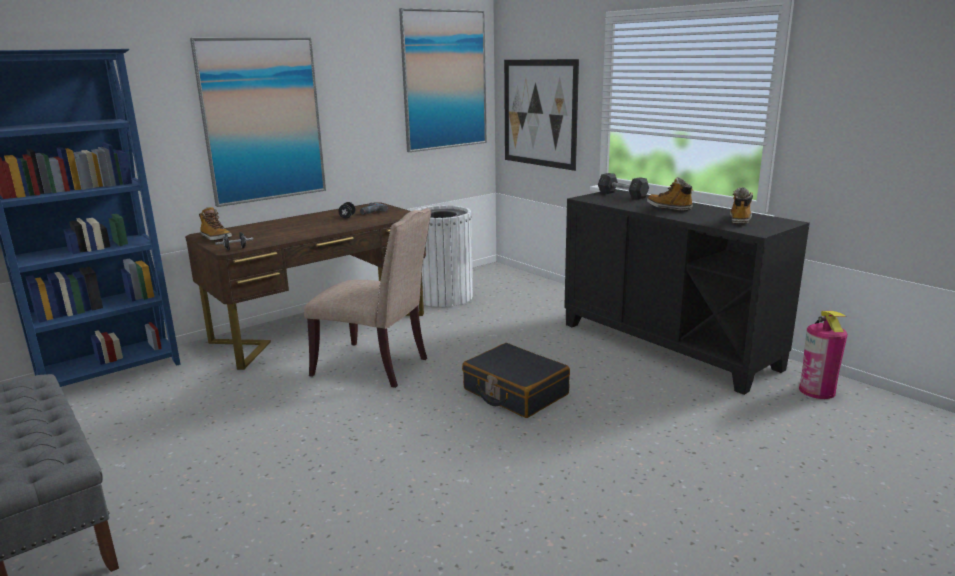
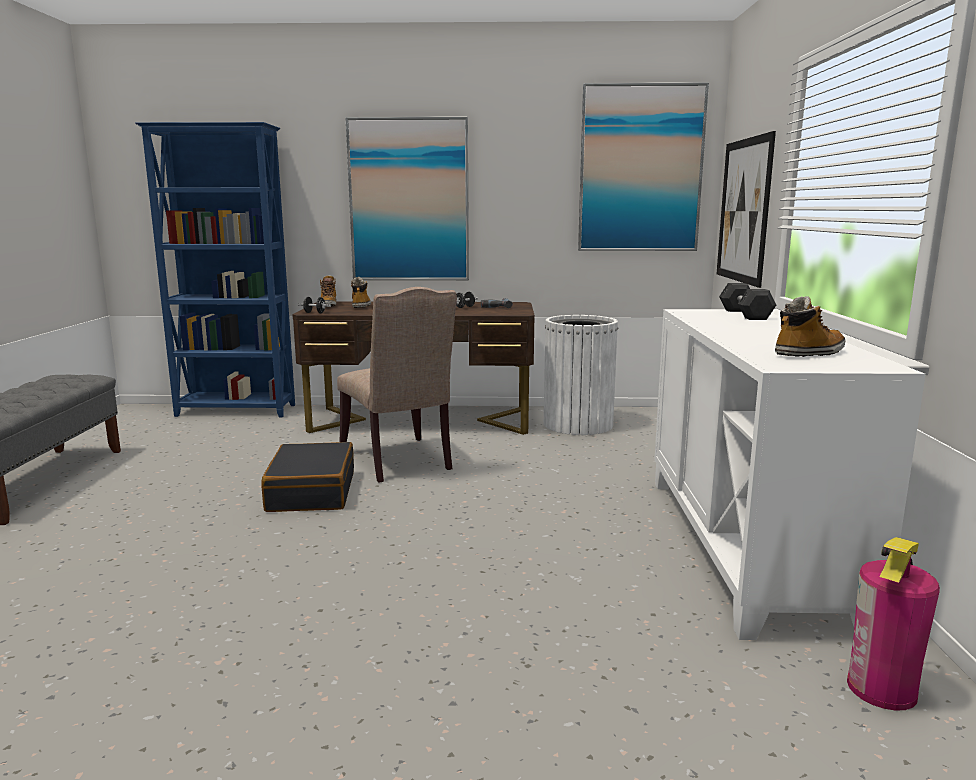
camera: 40 degrees right, 5 degrees down
black suitcase [462,343,570,418] -> black suitcase moved to [261,442,354,512]
black cabinet [564,189,810,395] -> white cabinet [654,309,926,640]
boot [647,177,694,211] -> boot moved to [351,277,371,308]

